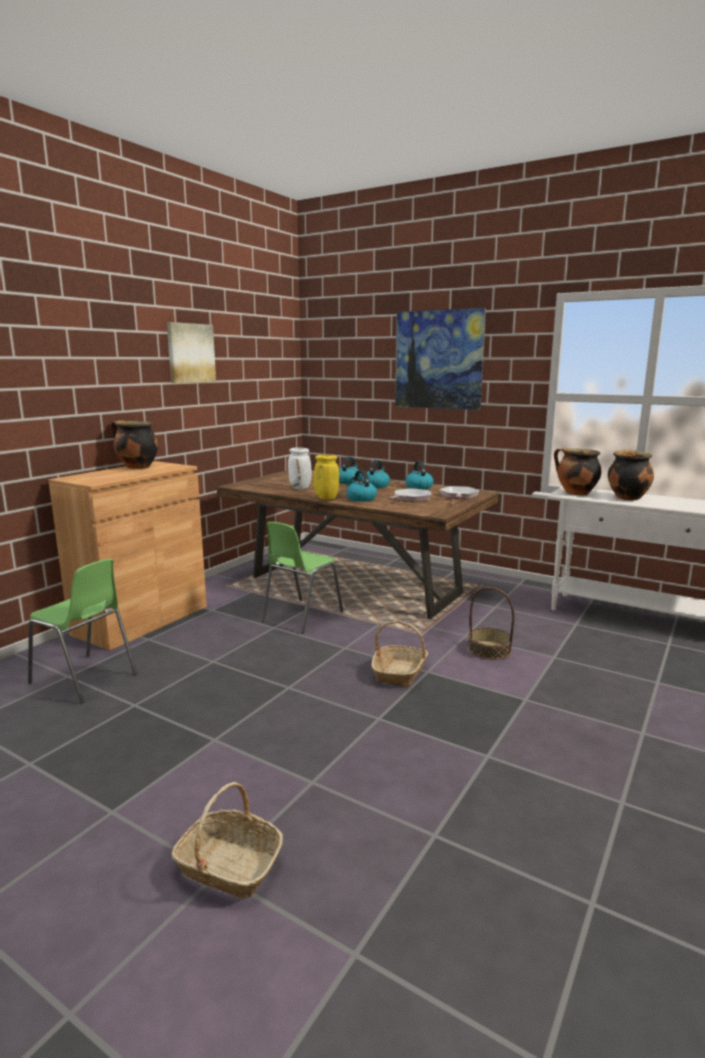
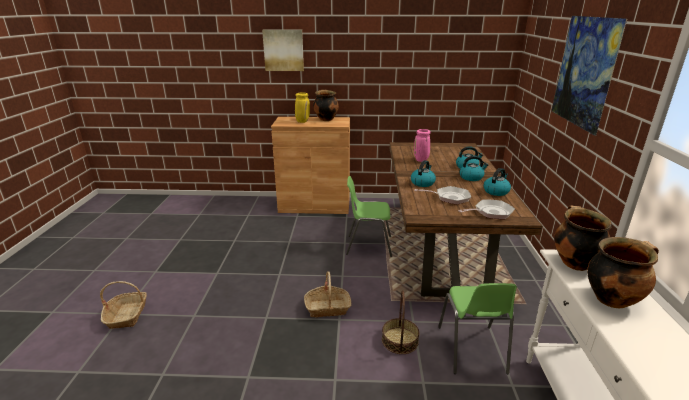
camera: 60 degrees right, 10 degrees up
green chair [28,559,137,704] -> green chair moved to [438,283,517,374]
picture [167,322,216,383] -> picture moved to [262,29,304,71]
white vase [288,447,312,489] -> pink vase [414,129,431,162]
yellow vase [313,455,339,500] -> yellow vase moved to [295,92,310,123]

